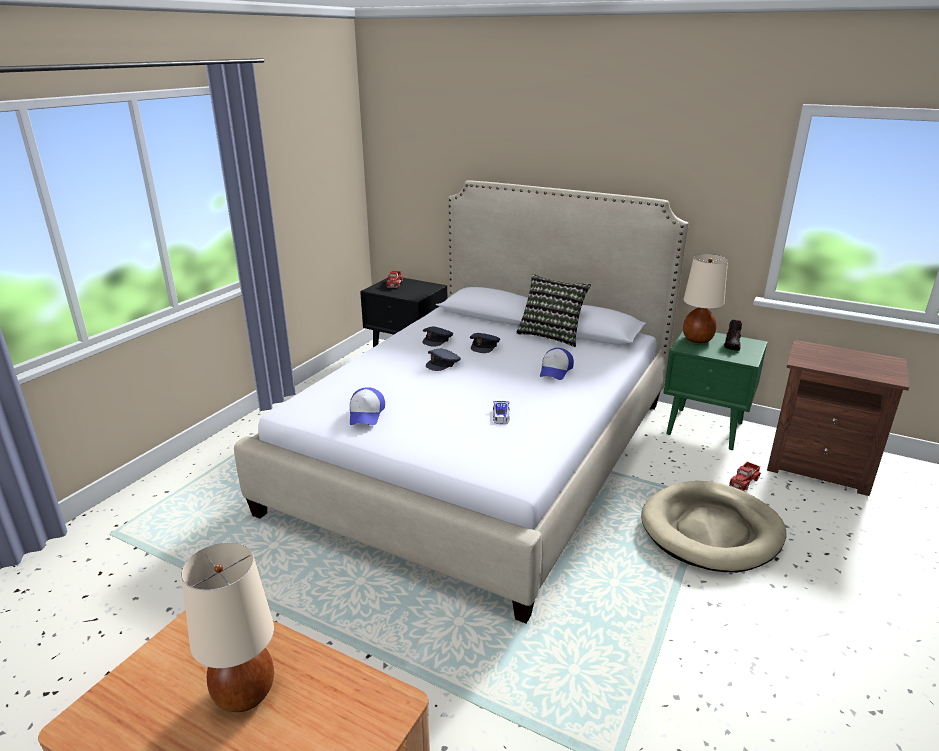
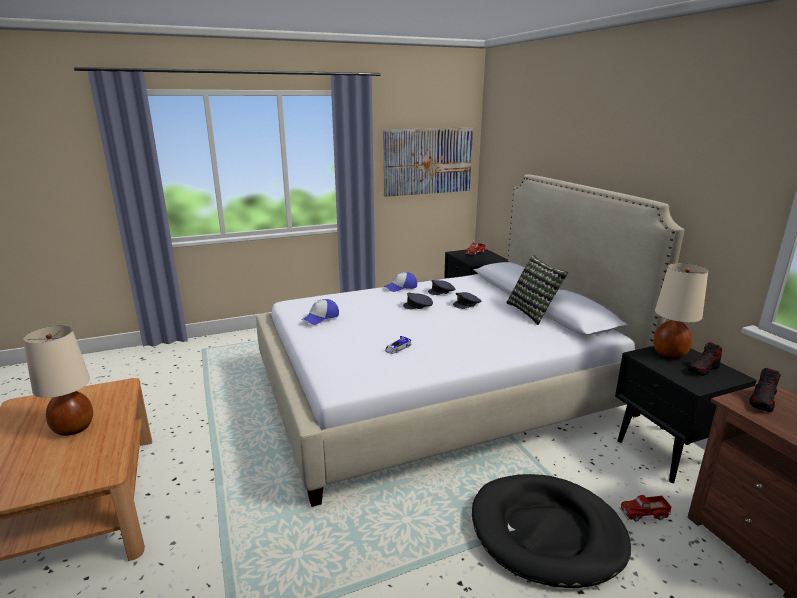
camera: 40 degrees right, 5 degrees down
cap [540,348,574,380] -> cap moved to [384,272,417,292]
beige dog bed [641,481,786,573] -> black dog bed [472,474,631,588]
green nightstand [663,331,768,450] -> black nightstand [615,346,757,483]
none -> picture [383,127,473,197]
none -> shoe [750,368,781,412]

